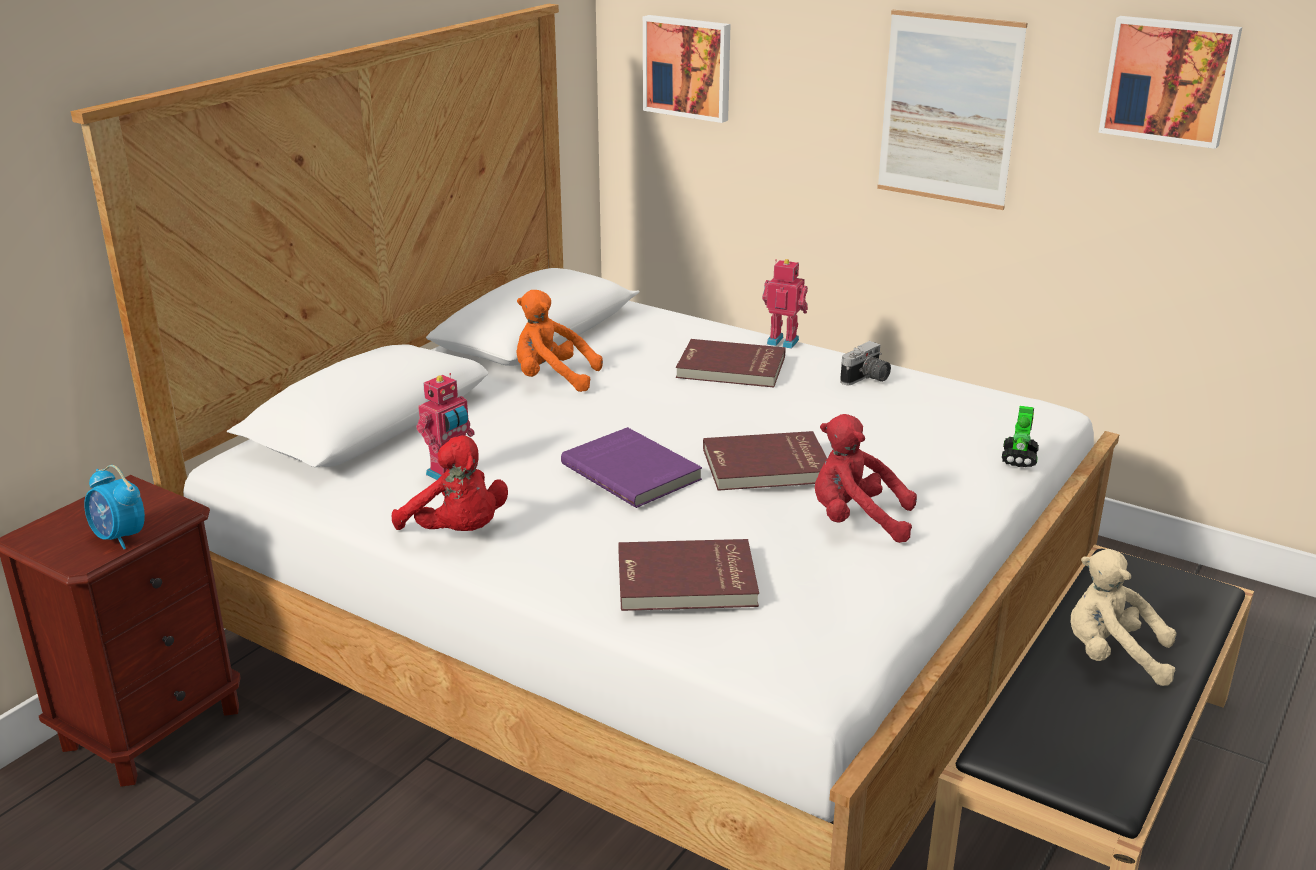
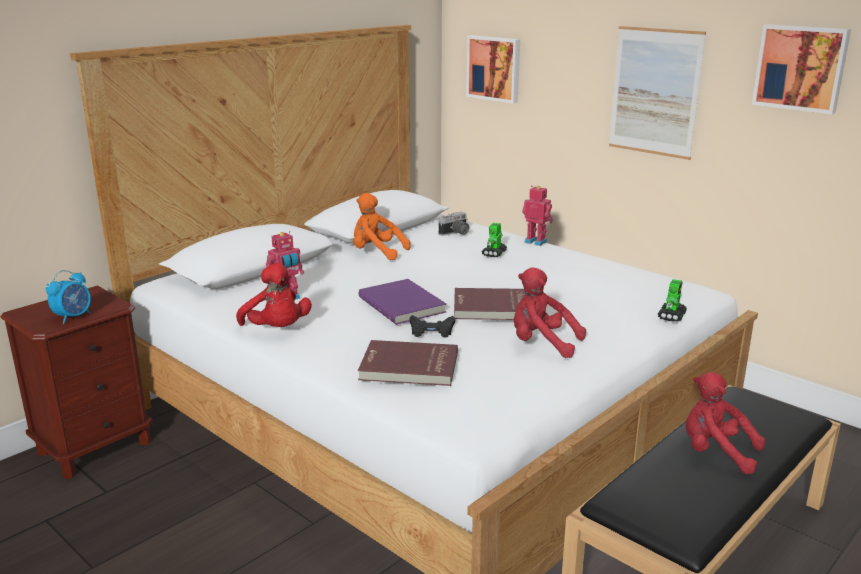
camera: 10 degrees right, 5 degrees down
alarm clock [84,465,145,549] -> alarm clock turned 105 degrees counterclockwise [46,270,91,324]
red book [676,339,786,388] -> toy robot [482,223,507,257]
camera [840,341,891,385] -> camera moved to [439,212,469,236]
beige plush toy [1070,549,1176,686] -> red plush toy [686,372,766,474]
none -> black game controller [409,315,455,337]

